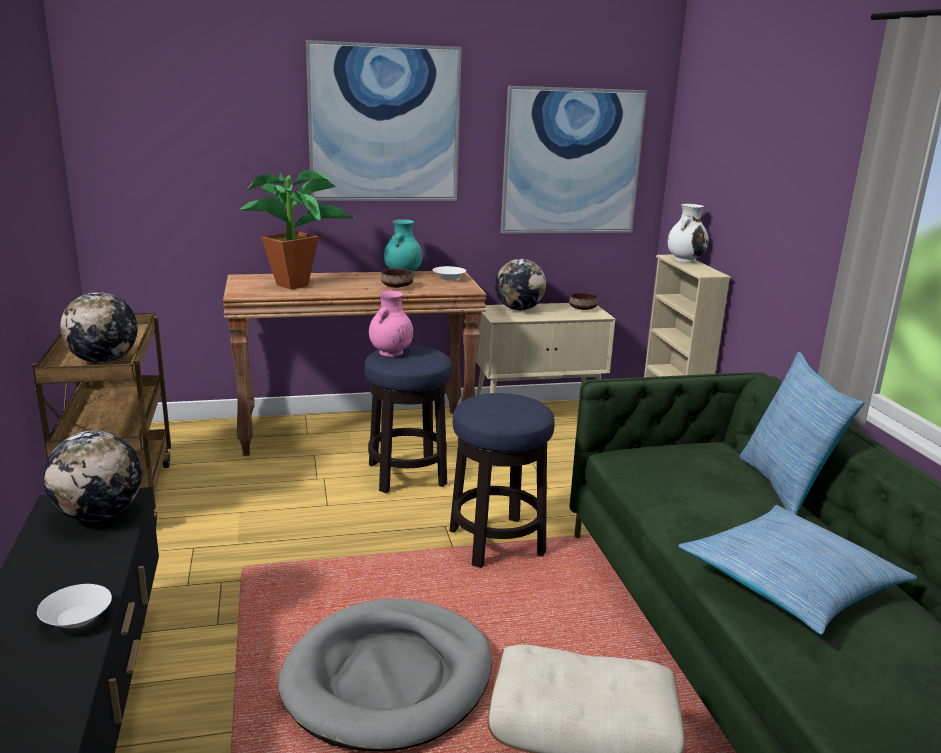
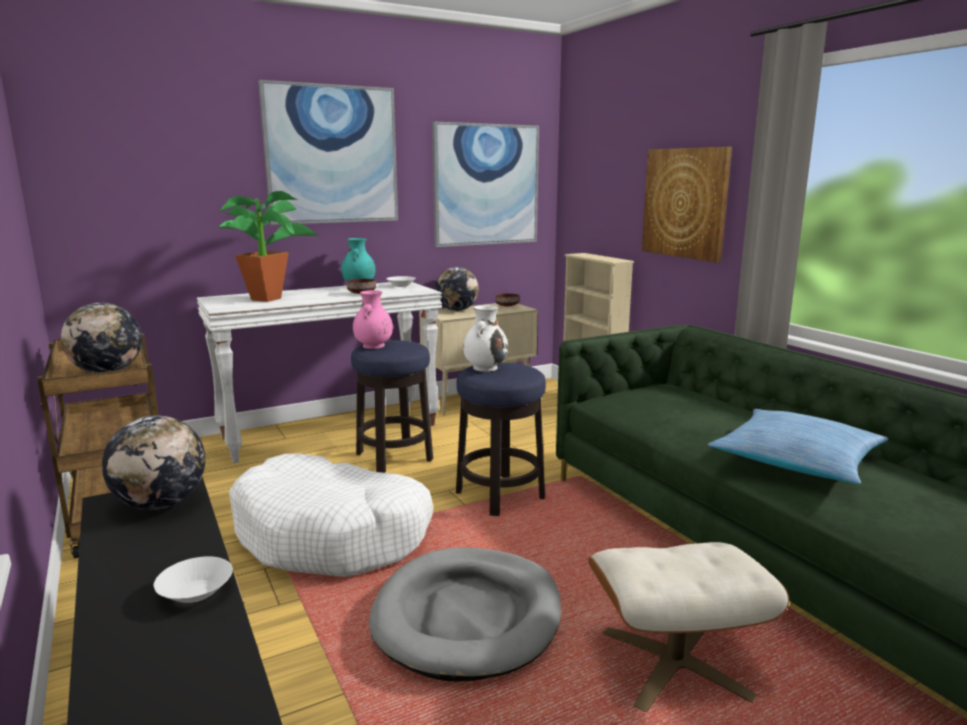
camera: 15 degrees left, 5 degrees down
brown console table [223,271,487,456] -> white console table [197,282,442,464]
white vase [667,204,708,263] -> white vase moved to [463,305,508,372]
pillow [739,352,865,515] -> none
none -> white dog bed [229,454,433,577]
none -> picture [642,147,732,262]

